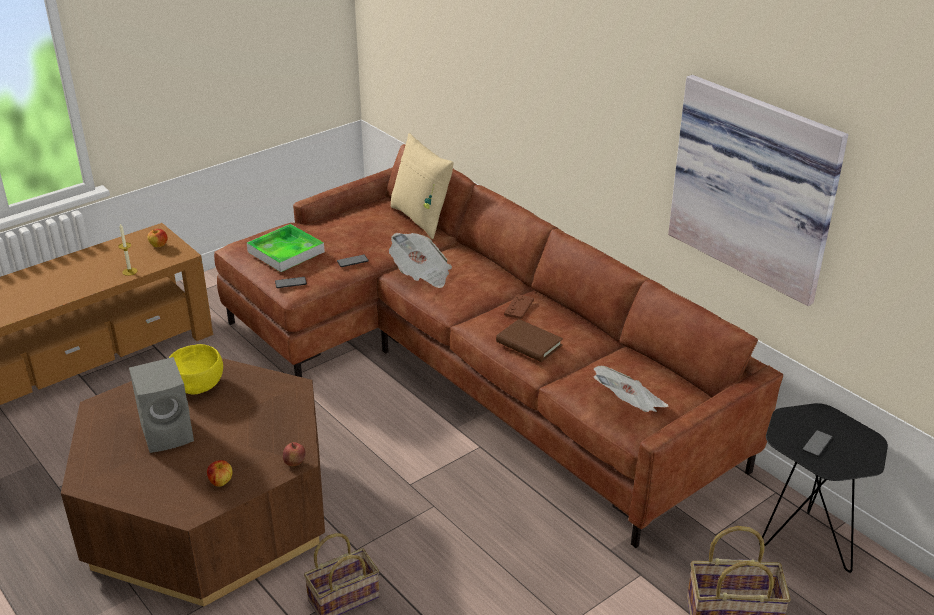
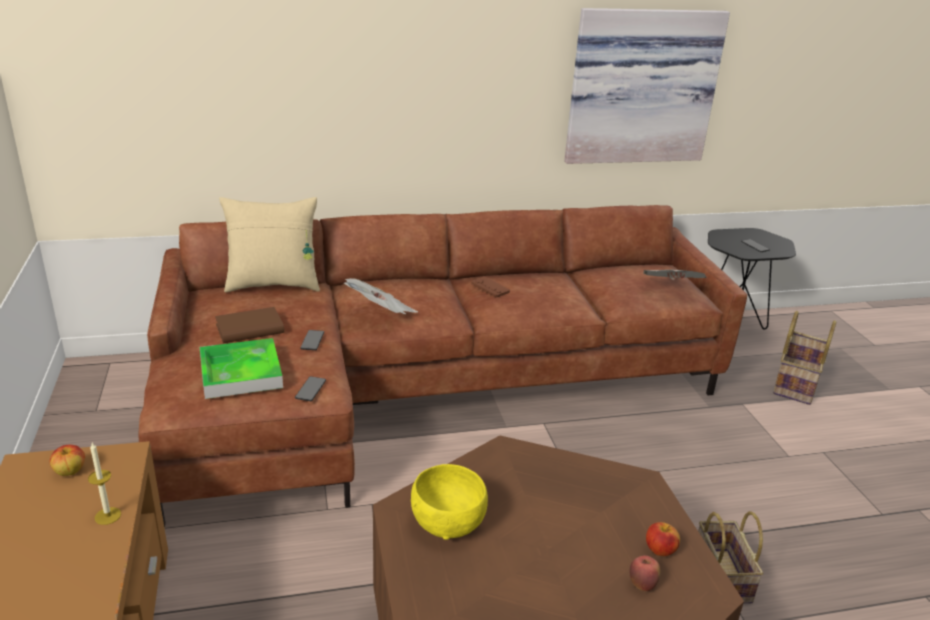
camera: 65 degrees left, 5 degrees down
grey speaker [129,357,194,453] -> none
apple [283,442,306,466] -> apple moved to [630,555,661,591]
brown book [496,319,563,362] -> brown book moved to [215,307,284,343]

